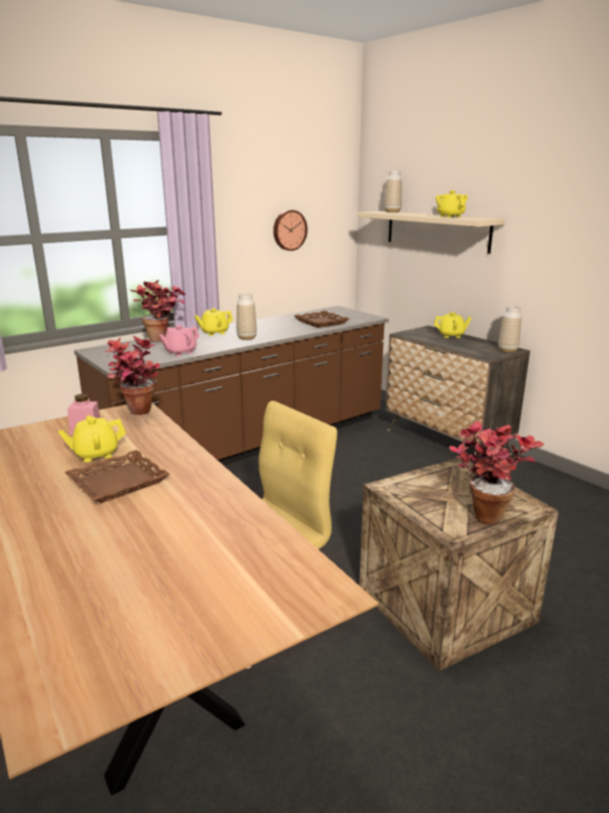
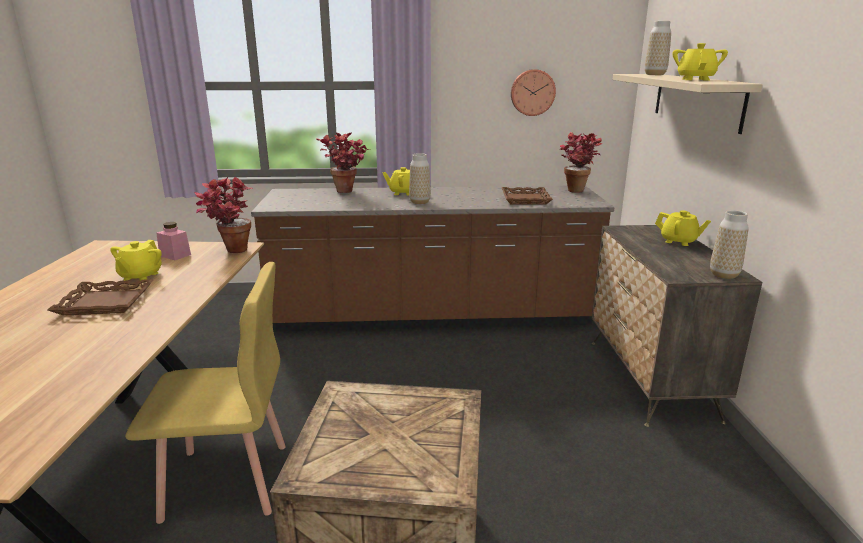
camera: 35 degrees right, 0 degrees up
yellow teapot [58,415,126,462] -> yellow teapot turned 90 degrees counterclockwise [110,240,162,281]
pink teapot [159,325,200,356] -> none
potted plant [449,422,544,525] -> potted plant moved to [560,132,603,193]

